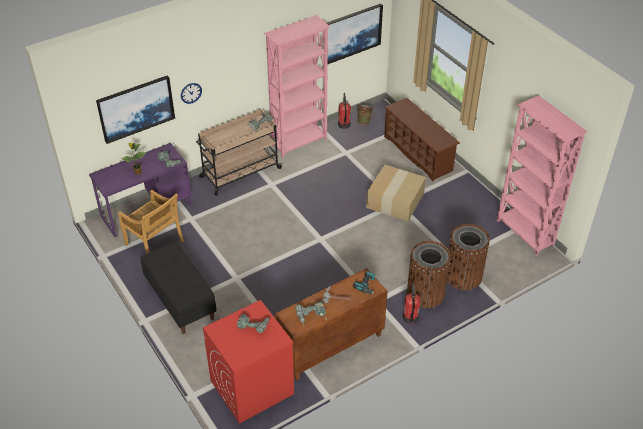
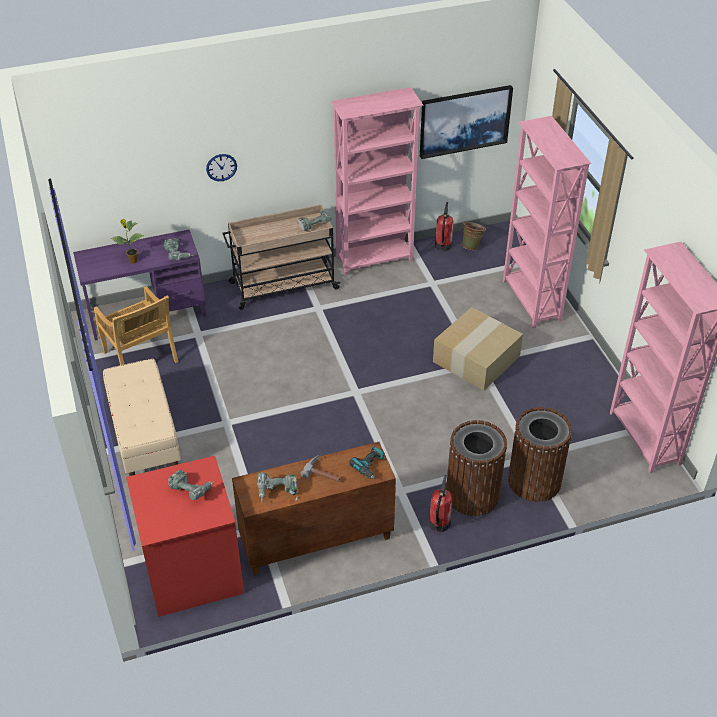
camera: 15 degrees right, 0 degrees up
picture [96,76,175,144] -> none
black bench [141,242,217,334] -> beige bench [103,359,181,476]
brown shoe rack [384,98,460,181] -> pink bookcase [503,116,591,328]

